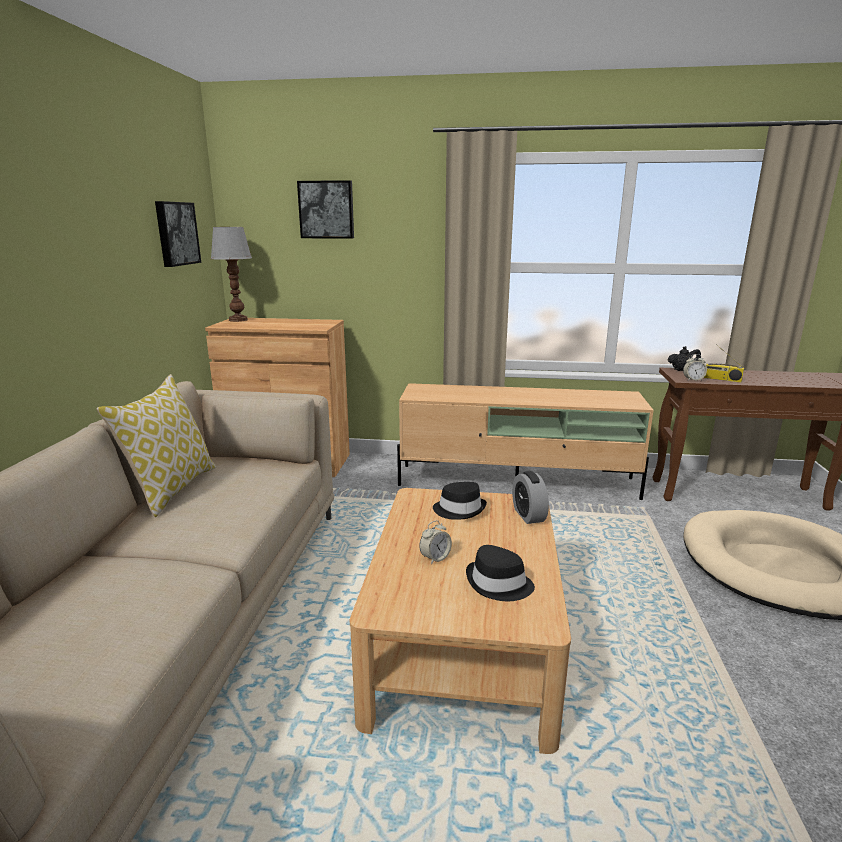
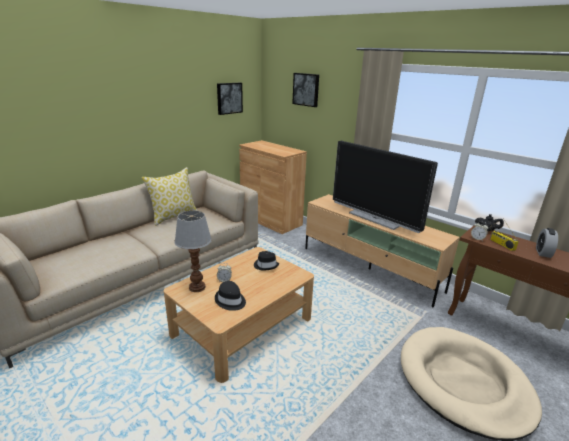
camera: 35 degrees right, 5 degrees up
table lamp [211,227,252,322] -> table lamp moved to [174,211,212,292]
alarm clock [512,471,549,524] -> alarm clock moved to [536,228,558,258]
none -> television [333,141,438,233]

